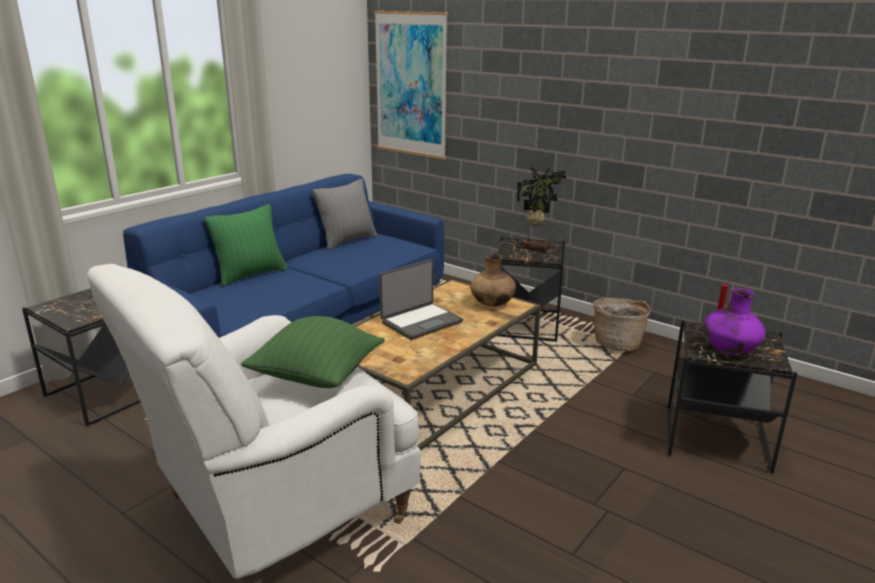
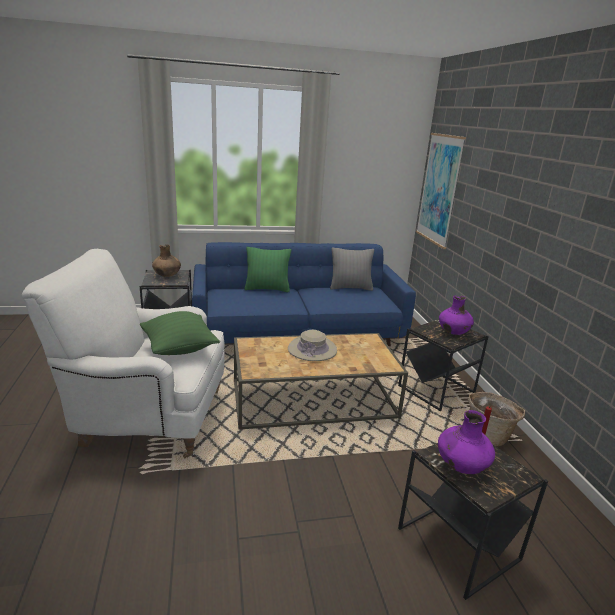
camera: 40 degrees right, 0 degrees up
laptop [379,259,463,340] -> beige hat [288,330,337,361]
brown vase [470,253,516,307] -> brown vase moved to [152,244,181,277]
potted plant [517,167,566,253] -> purple vase [439,295,474,335]

